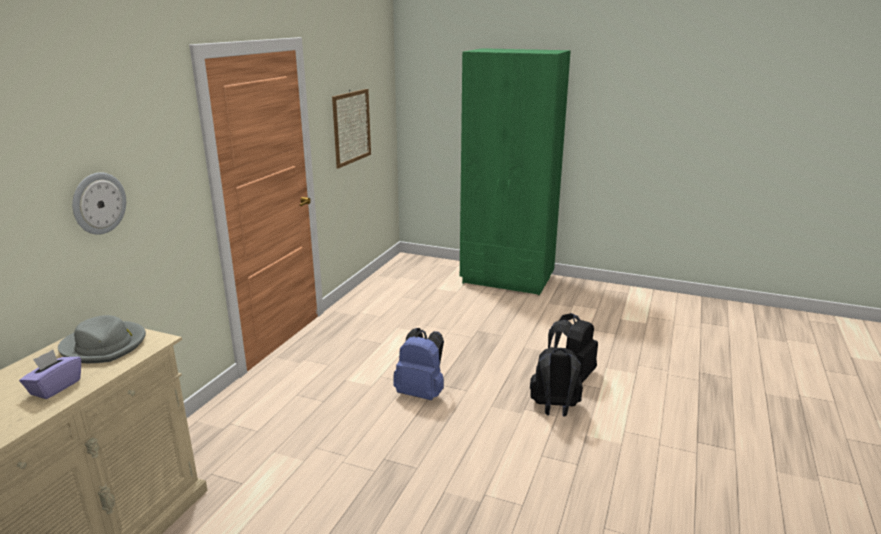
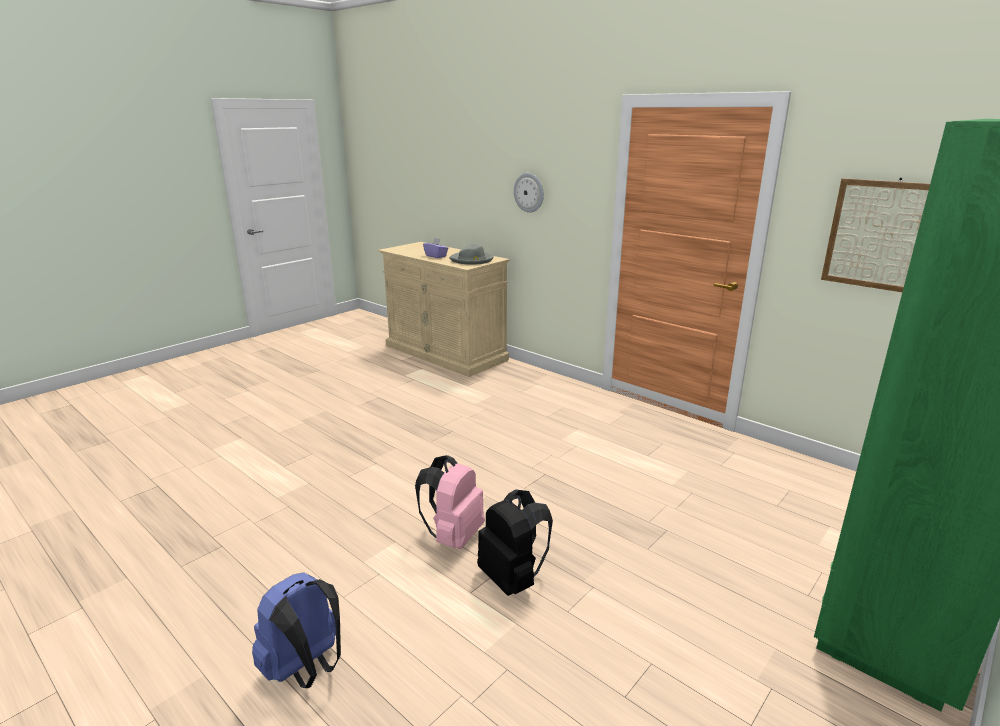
camera: 110 degrees right, 0 degrees up
blue backpack [393,328,444,400] -> blue backpack moved to [252,572,341,688]
black backpack [530,347,583,417] -> pink backpack [415,455,485,549]

